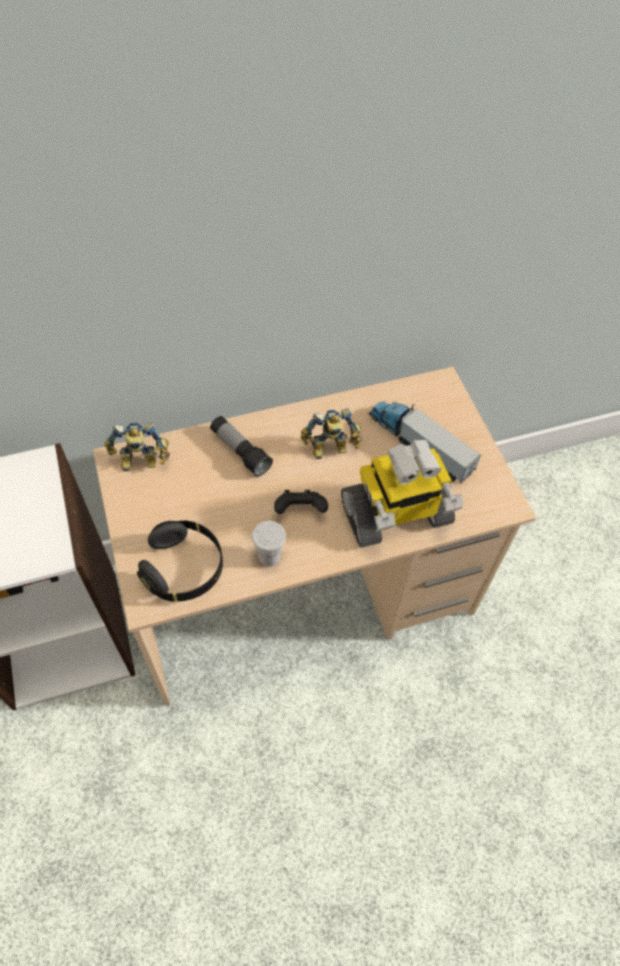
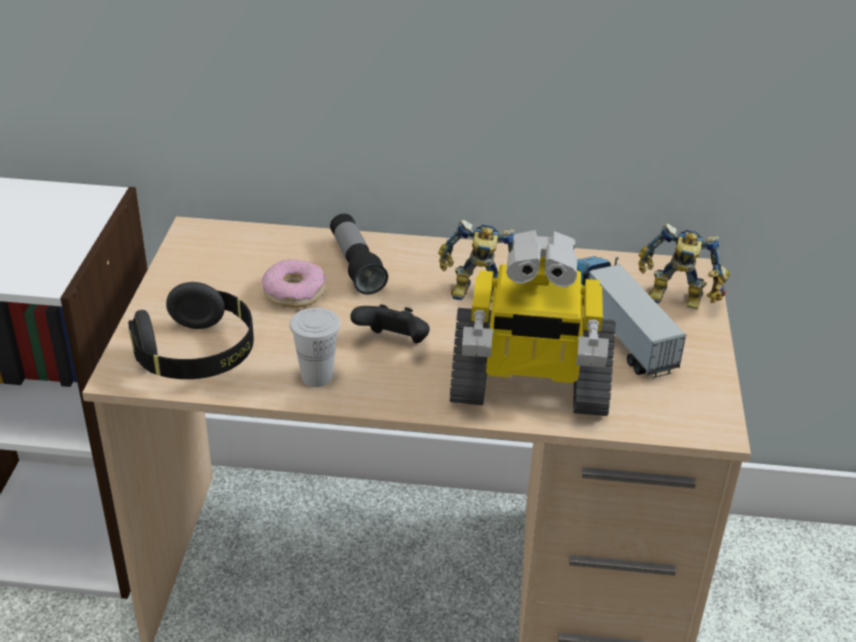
camera: 25 degrees right, 20 degrees down
toy robot [105,422,170,471] -> toy robot moved to [638,223,730,310]
none -> donut [262,259,325,308]

